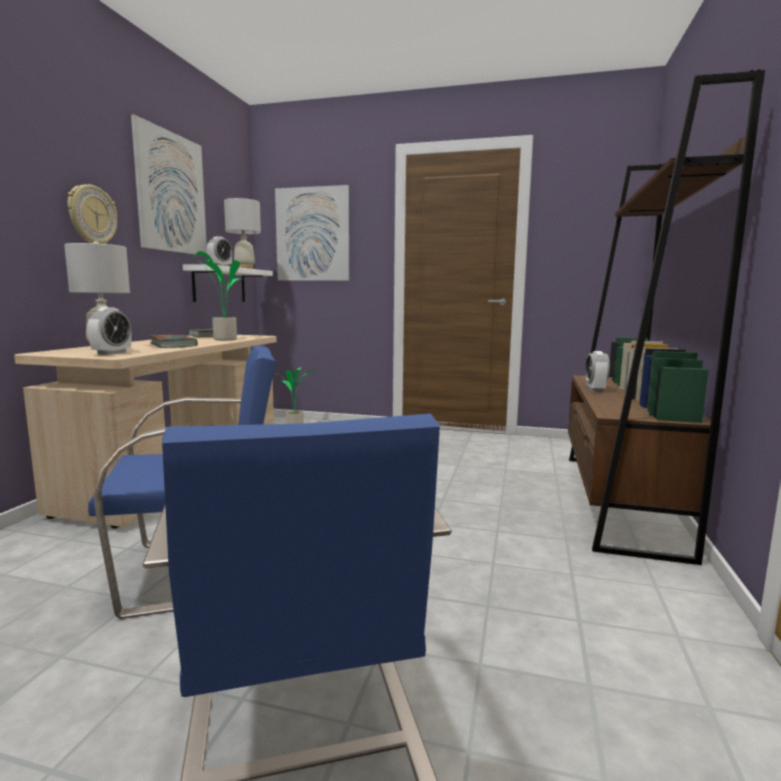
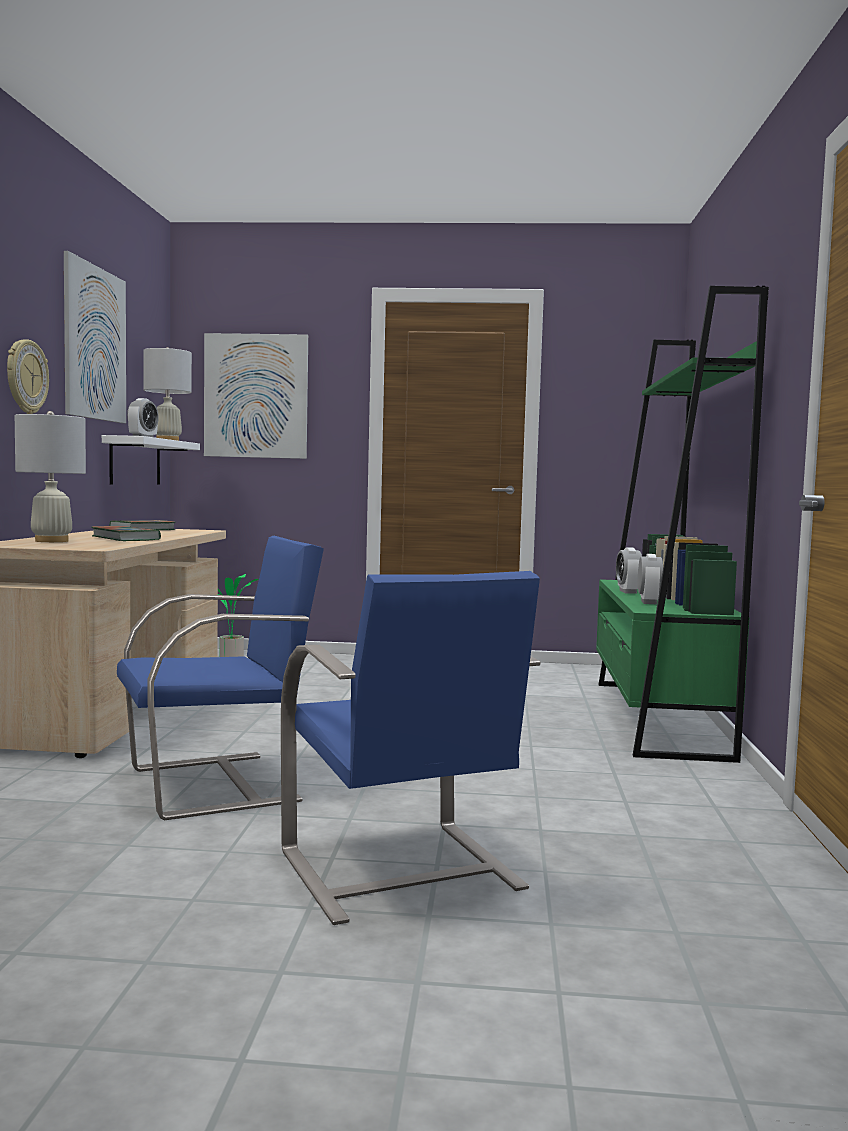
camera: 10 degrees left, 5 degrees down
alarm clock [87,307,131,355] -> alarm clock moved to [638,554,663,604]
potted plant [192,251,243,341] -> none
brown bookcase [568,69,765,565] -> green bookcase [596,286,769,763]

